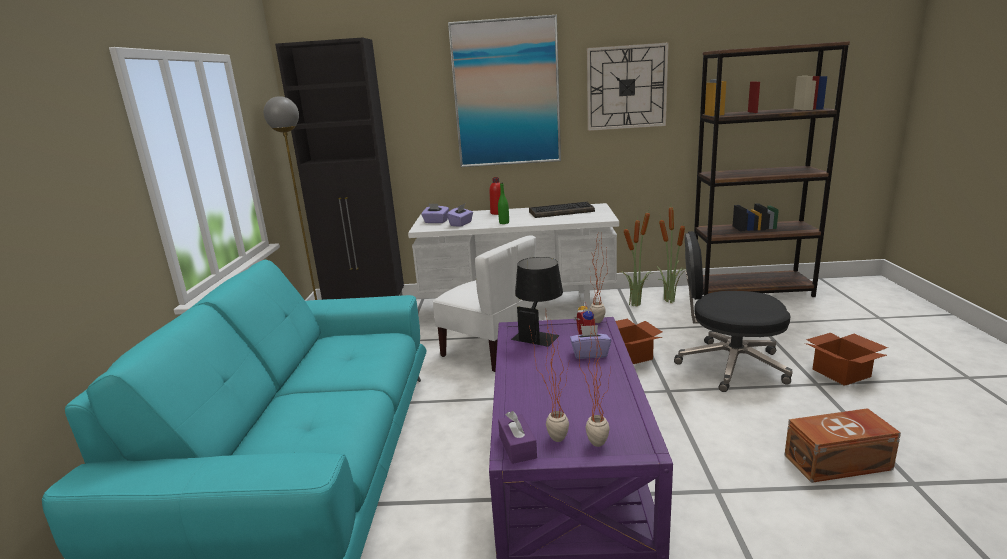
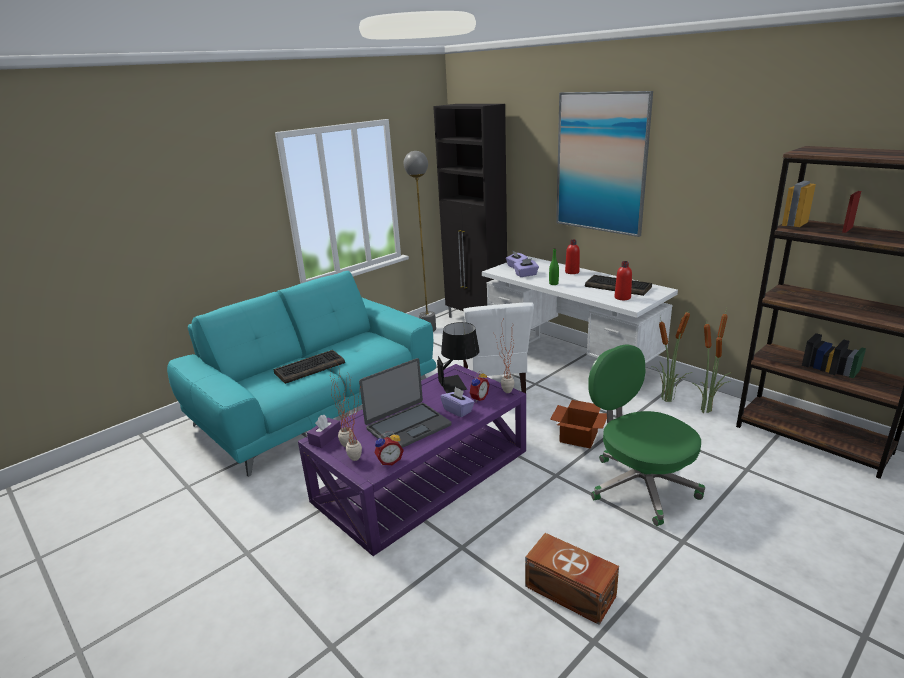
camera: 45 degrees right, 5 degrees up
wall clock [587,42,669,131] -> none
black office chair [674,231,793,392] -> green office chair [589,344,705,526]
cardboard box [805,333,888,386] -> none
none -> keyboard [274,350,345,384]
none -> laptop [359,358,451,448]
none -> alarm clock [374,432,404,465]
none -> red bottle [614,261,632,300]

